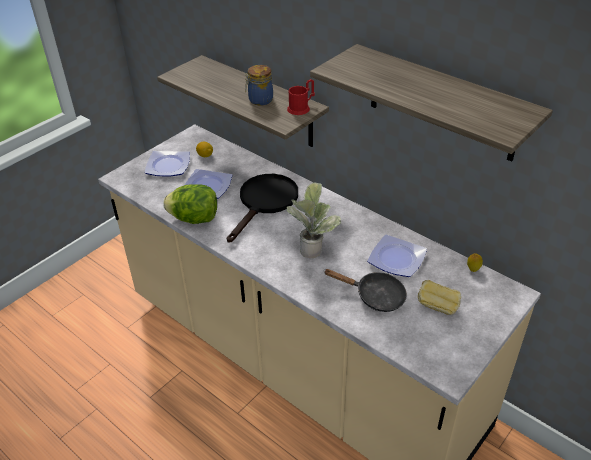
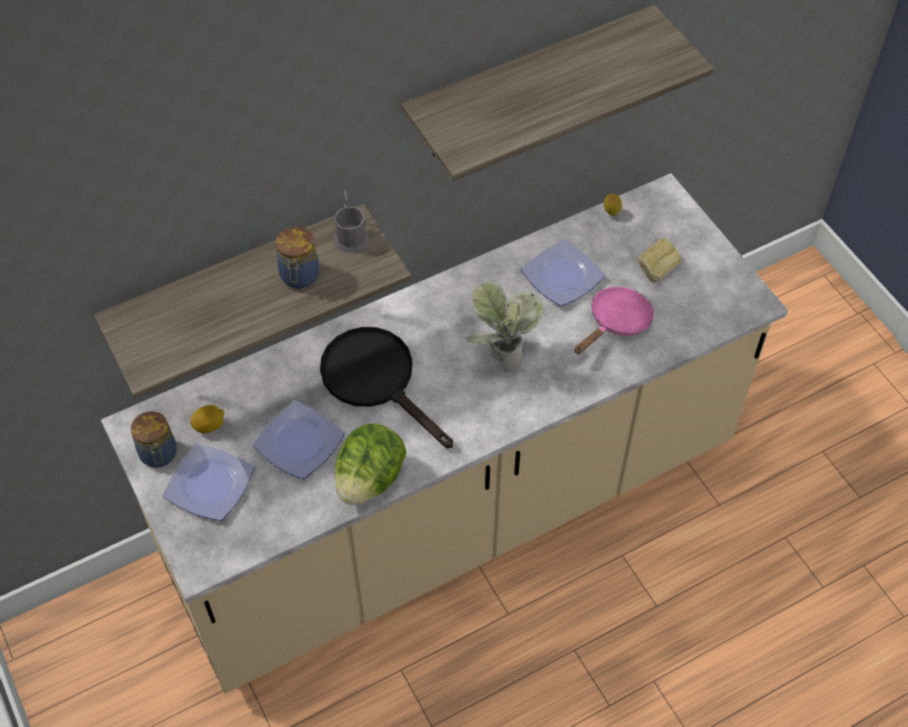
camera: 70 degrees left, 15 degrees up
red mug [287,79,315,115] -> grey mug [334,191,369,253]
black frying pan [323,269,407,312] -> pink frying pan [574,287,654,354]
none -> jar [131,411,177,468]

